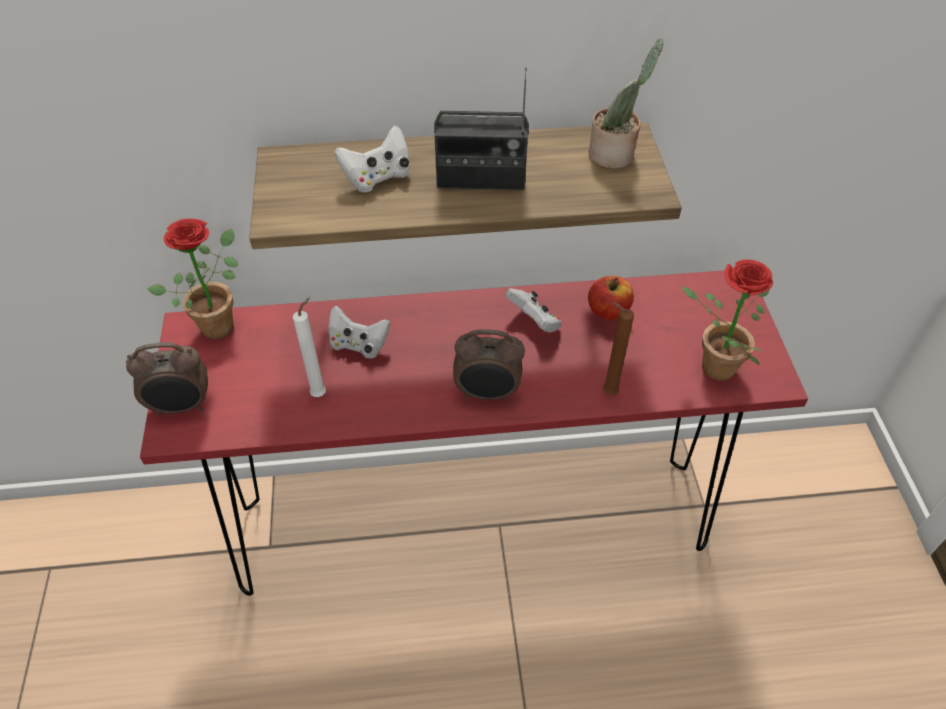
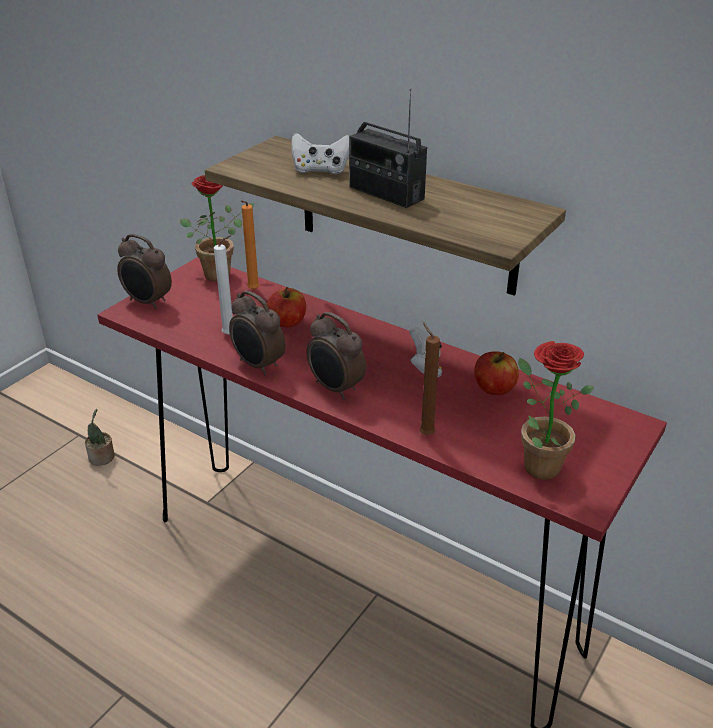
camera: 40 degrees right, 15 degrees down
white game controller [328,306,390,359] -> apple [267,287,306,327]
potted plant [589,39,663,169] -> potted plant moved to [85,409,115,466]
none -> alarm clock [229,291,285,375]
none -> orange candle [241,200,260,290]

